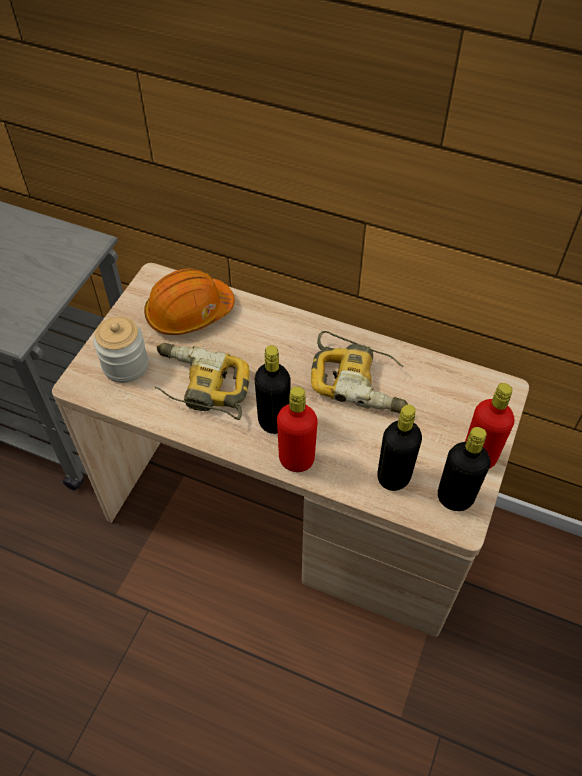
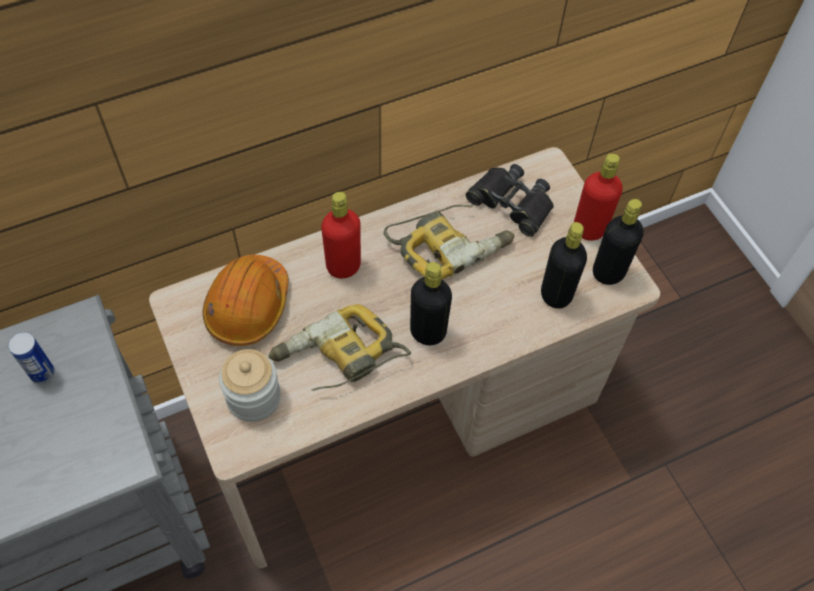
camera: 50 degrees left, 5 degrees up
red bottle [277,386,318,472] -> red bottle moved to [321,192,361,279]
none -> can [8,332,55,383]
none -> black binoculars [466,164,554,237]

